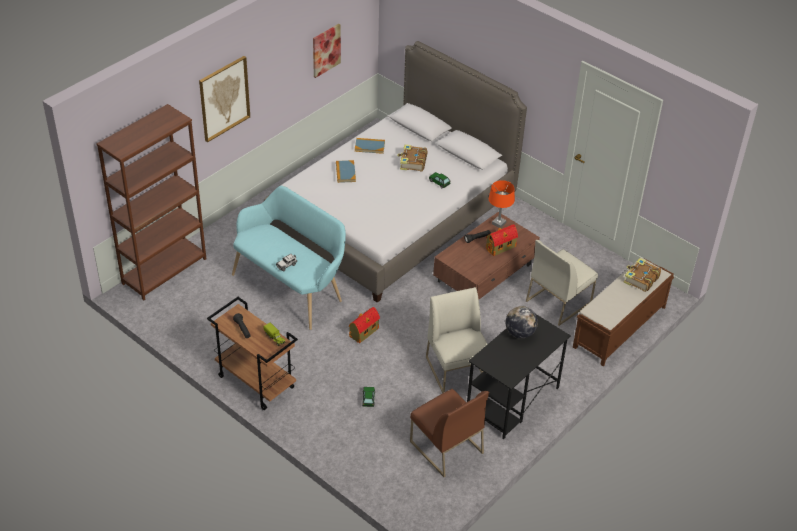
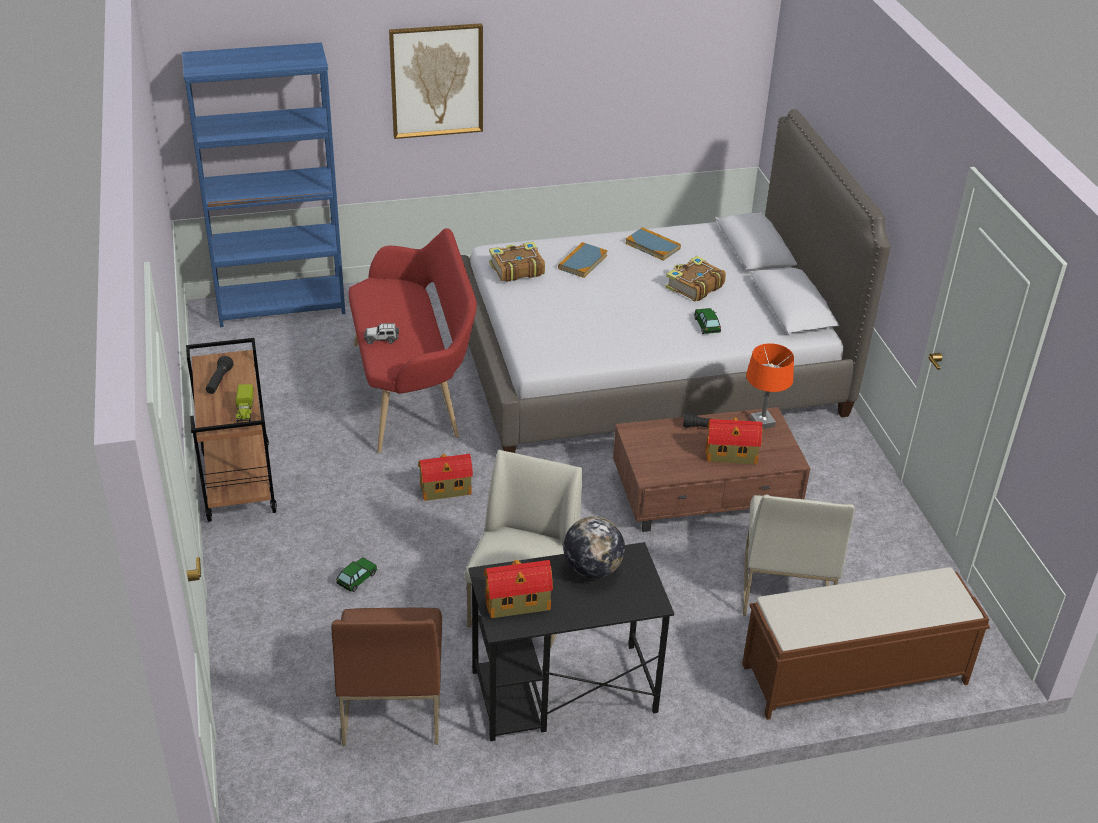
camera: 35 degrees right, 5 degrees down
brown bookcase [96,104,206,300] -> blue bookcase [182,43,345,327]
turquoise bench [232,186,346,330] -> red bench [349,228,477,453]
picture [313,24,341,78] -> none
white chair [526,240,598,326] -> white chair turned 75 degrees counterclockwise [743,495,855,616]
book [624,258,661,292] -> book moved to [489,242,545,282]
none -> toy house [484,560,553,618]

